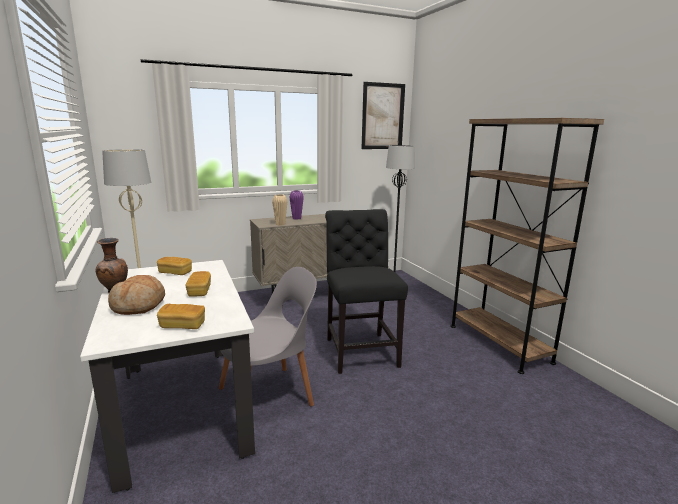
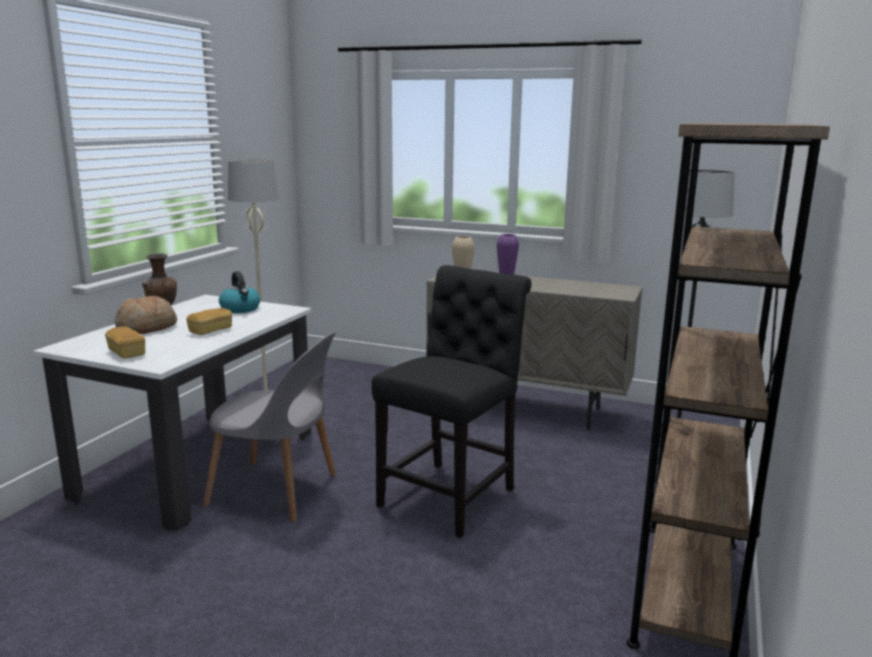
camera: 45 degrees right, 0 degrees up
bread [157,257,192,275] -> kettle [219,271,260,313]
picture [362,82,405,149] -> none

